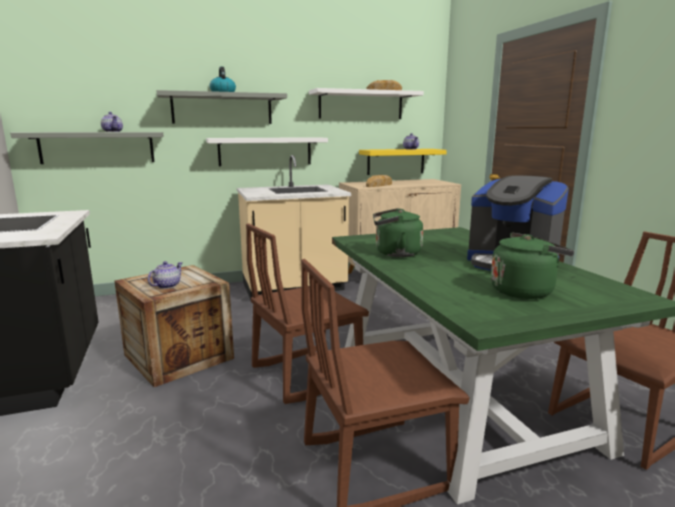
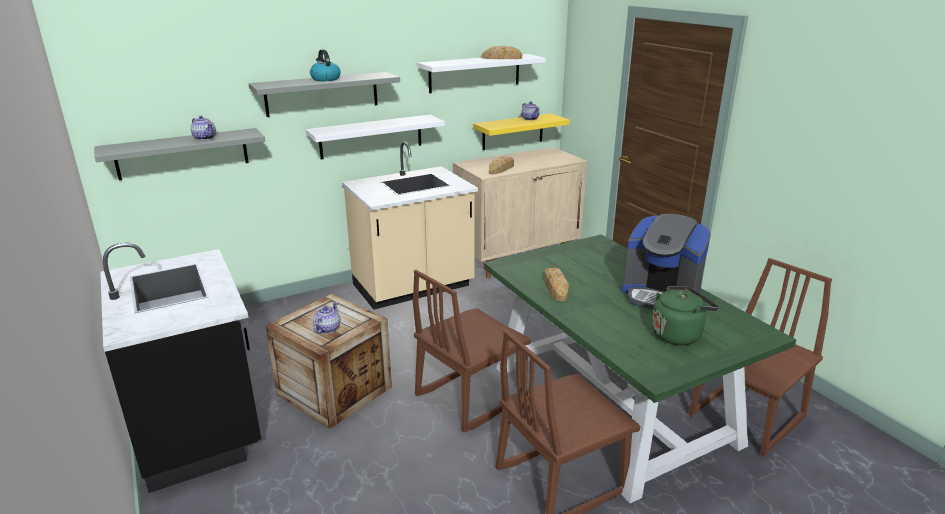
camera: 10 degrees left, 10 degrees up
green kettle [373,208,423,257] -> bread [544,268,569,301]

